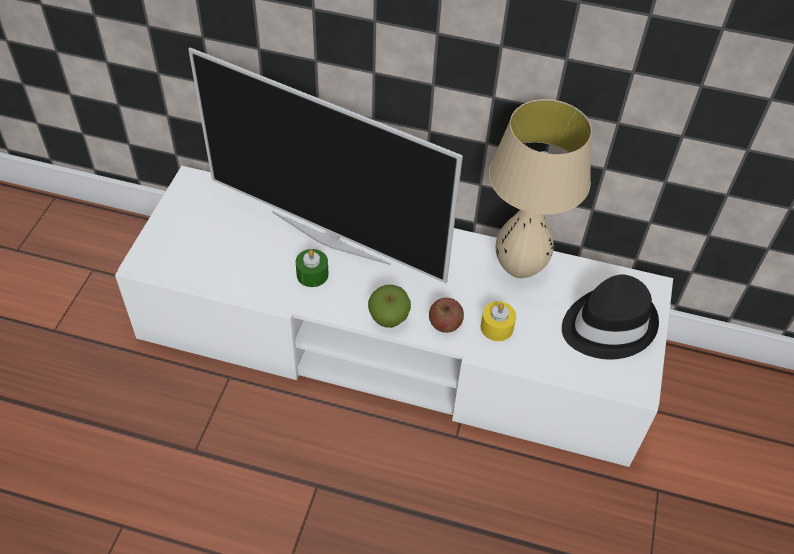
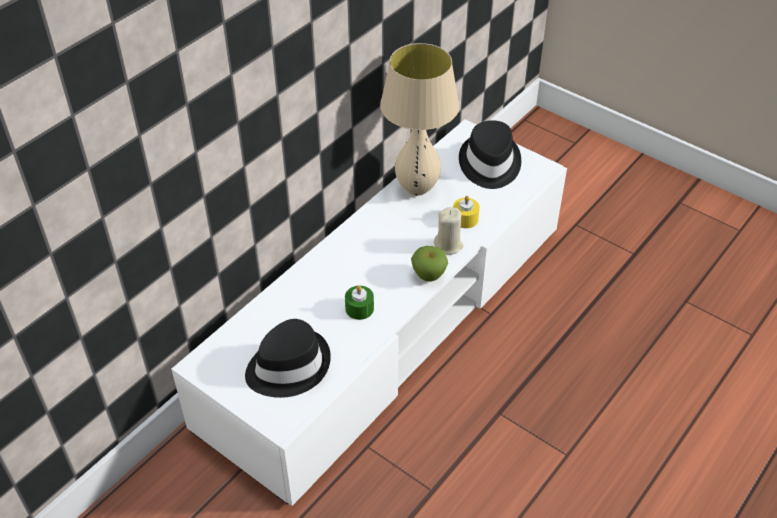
camera: 65 degrees left, 5 degrees down
television [188,47,463,283] -> none
apple [429,298,464,333] -> beige candle [434,207,464,255]
none -> black hat [245,319,331,398]

